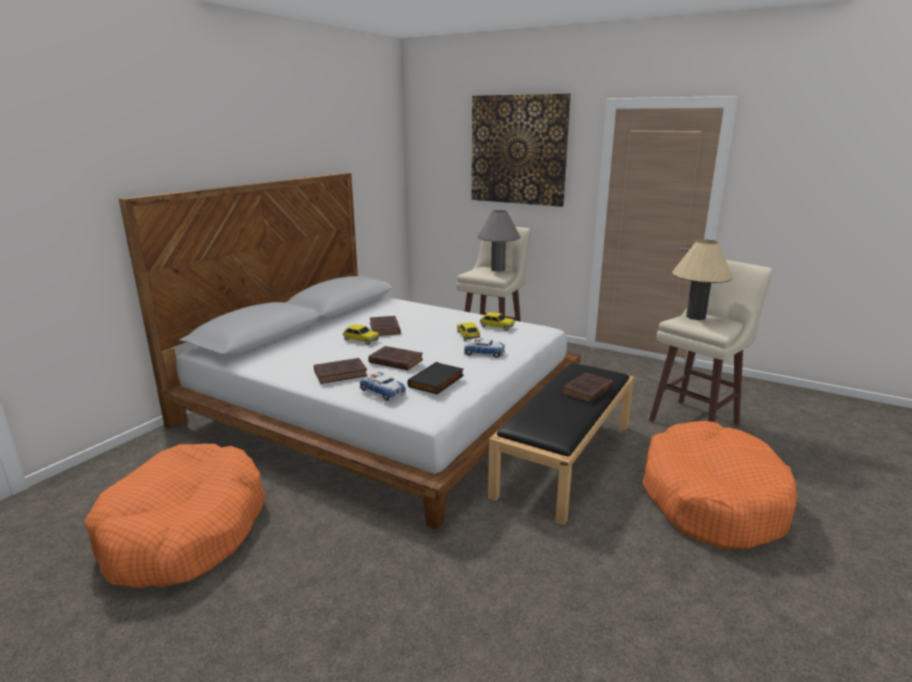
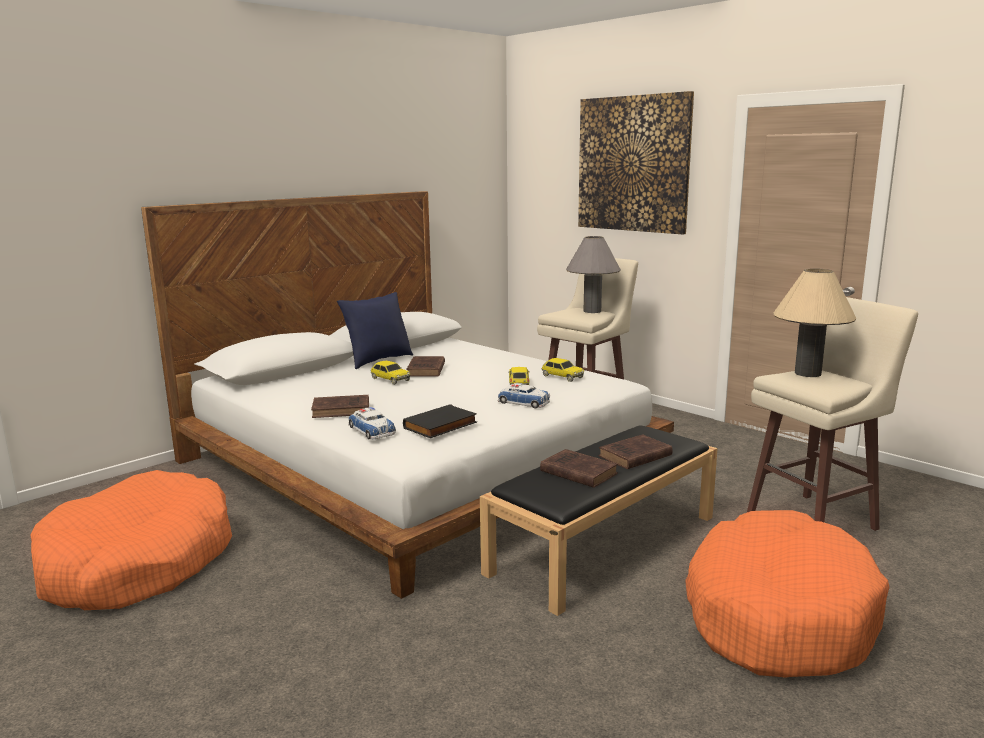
camera: 15 degrees right, 5 degrees down
brown book [368,346,423,370] -> brown book moved to [540,449,618,488]
none -> blue pillow [337,292,413,369]

